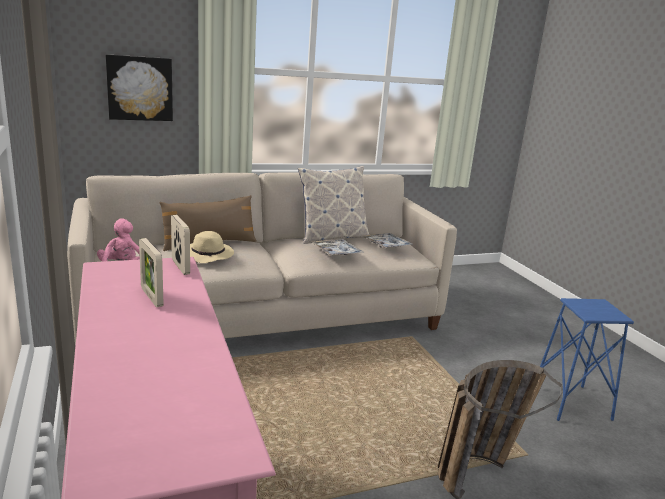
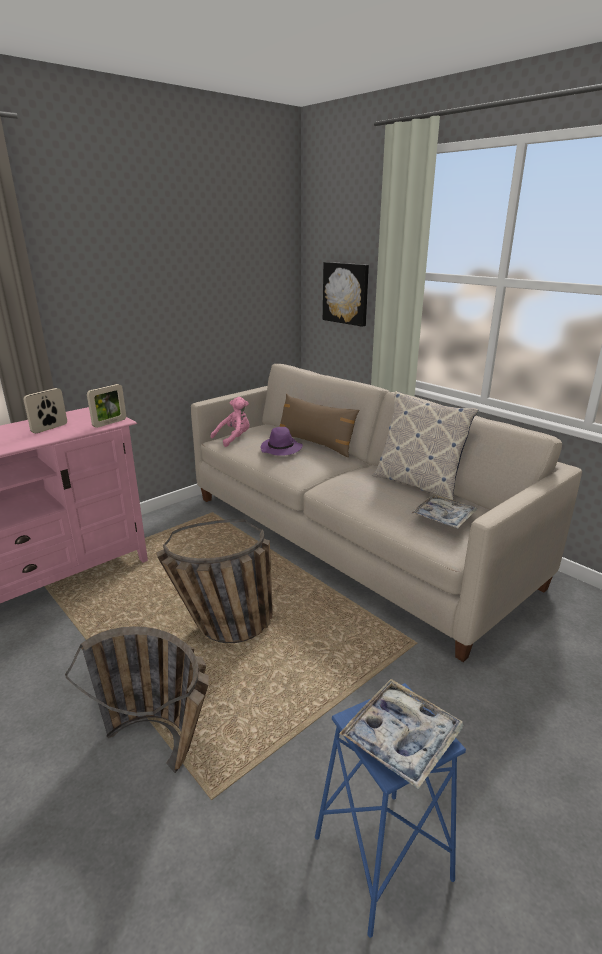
camera: 70 degrees right, 5 degrees up
beige hat [190,231,234,263] -> purple hat [260,427,303,456]
tray [312,239,363,256] -> tray moved to [339,679,464,789]
none -> basket [156,519,273,643]

